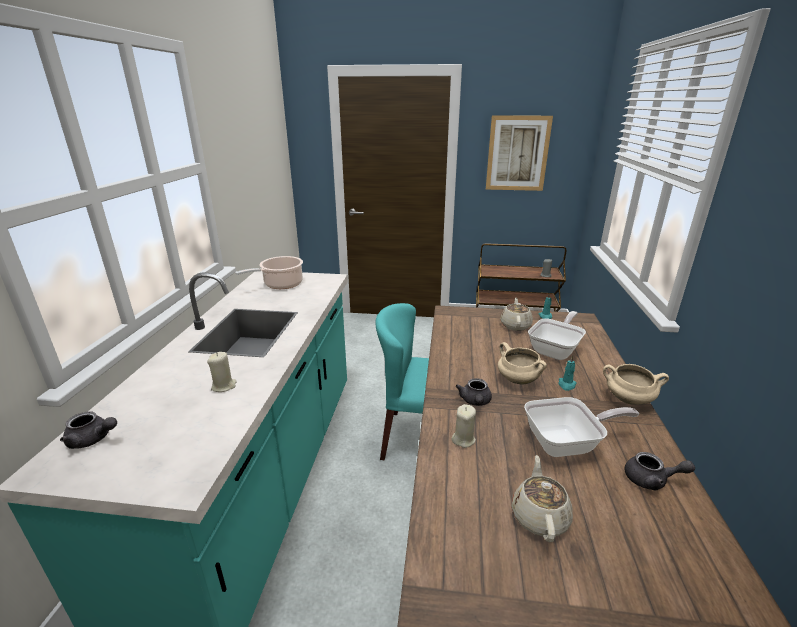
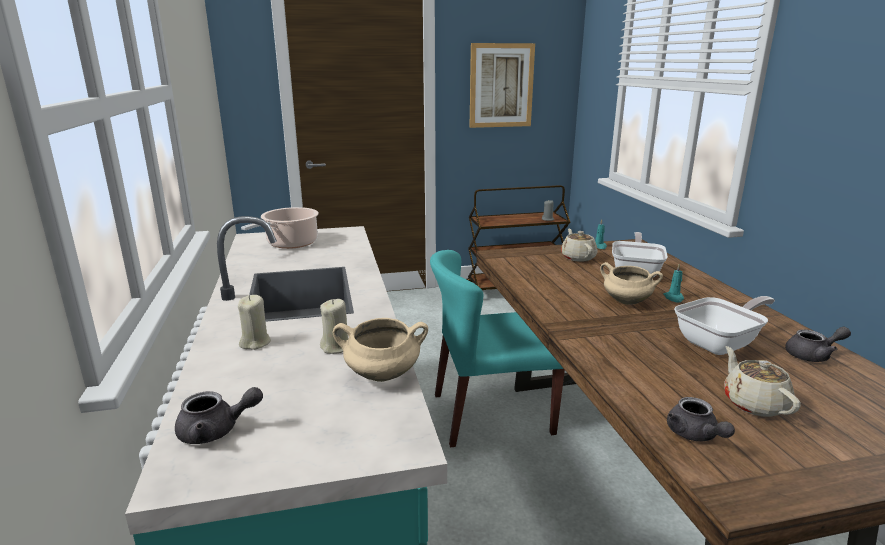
camera: 20 degrees left, 5 degrees down
beige candle [452,404,476,448] -> beige candle moved to [238,295,271,350]
grey teapot [456,378,492,406] -> grey teapot moved to [667,397,735,441]
beige cooking pot [603,364,669,405] -> beige cooking pot moved to [333,318,428,382]

